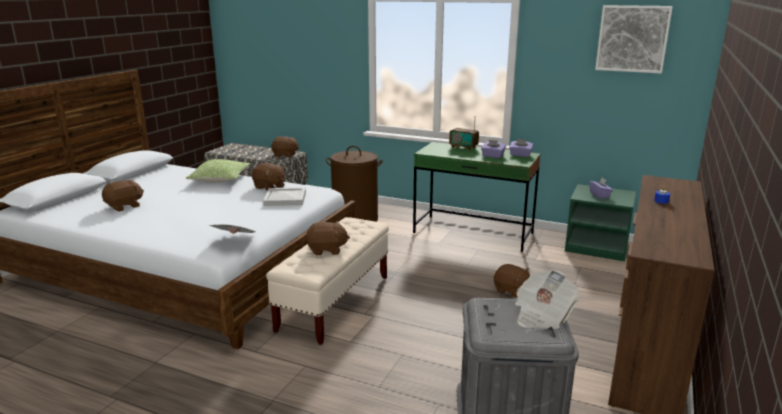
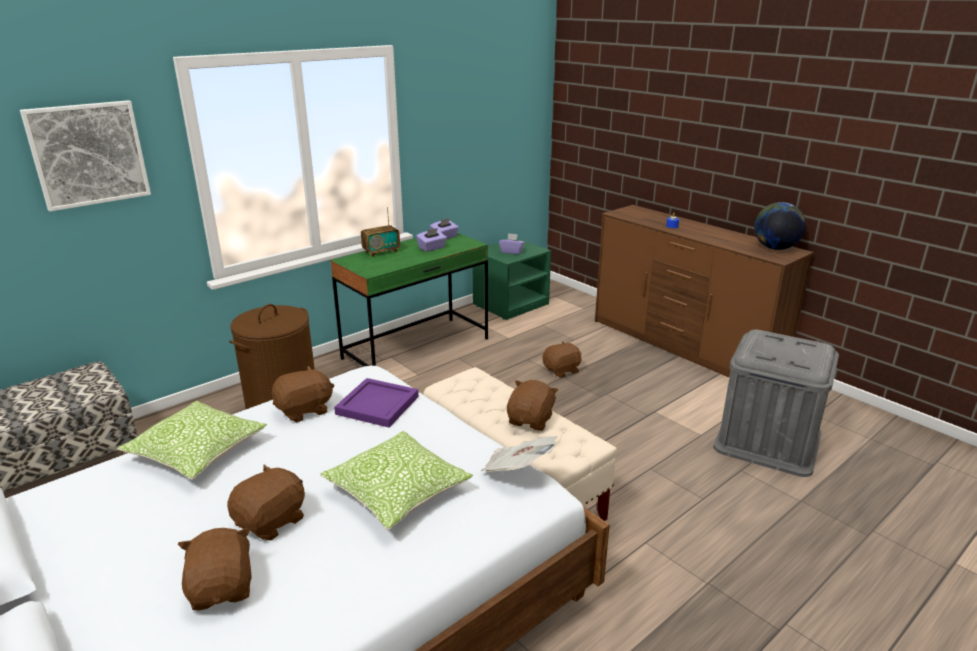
camera: 65 degrees left, 5 degrees up
white tray [263,188,306,206] -> purple tray [334,378,419,428]
brown plush toy [271,136,299,157] -> brown plush toy moved to [227,464,305,540]
newspaper [515,270,580,329] -> none
picture [595,5,673,74] -> picture moved to [20,100,151,211]
none -> pillow [320,431,473,530]
none -> globe [754,202,806,250]

